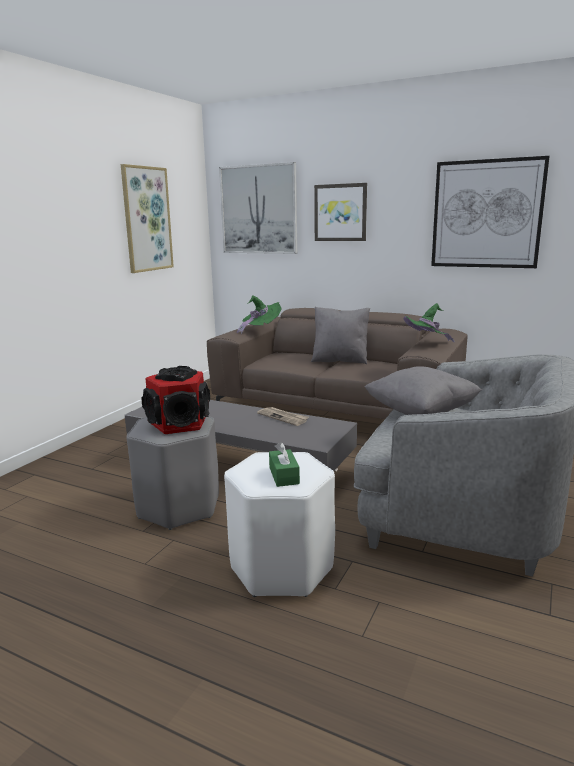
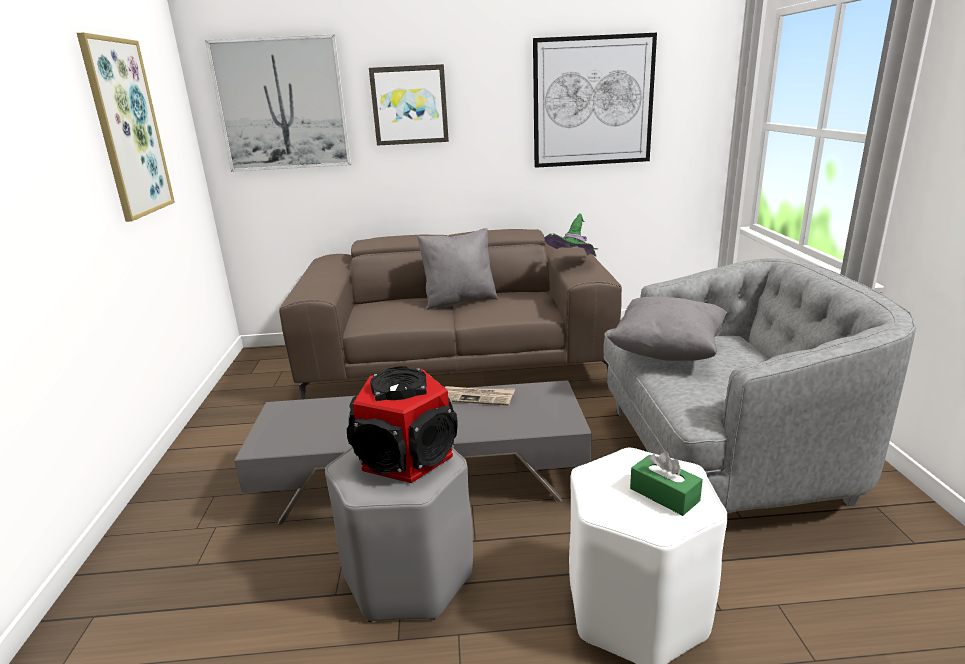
camera: 30 degrees left, 5 degrees up
green hat [237,295,281,334] -> none

